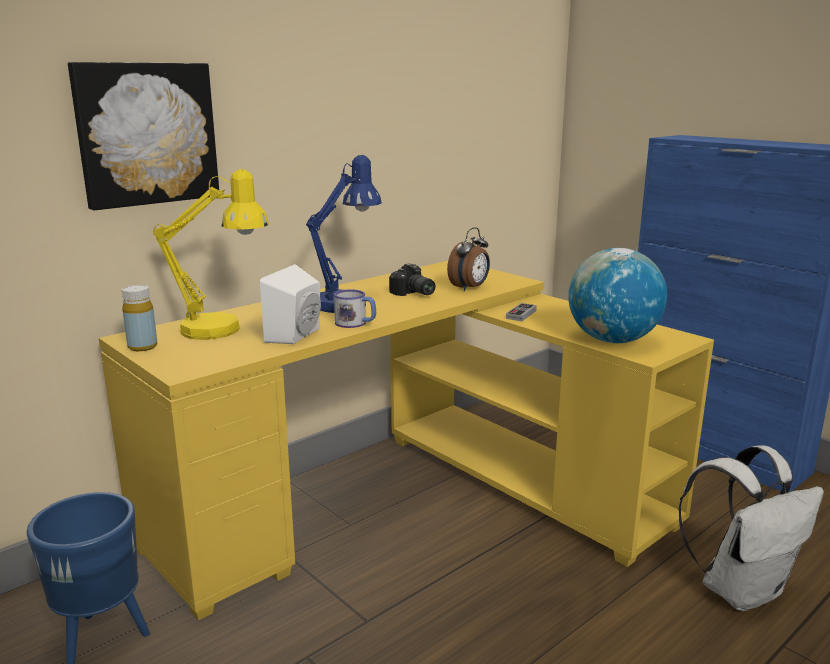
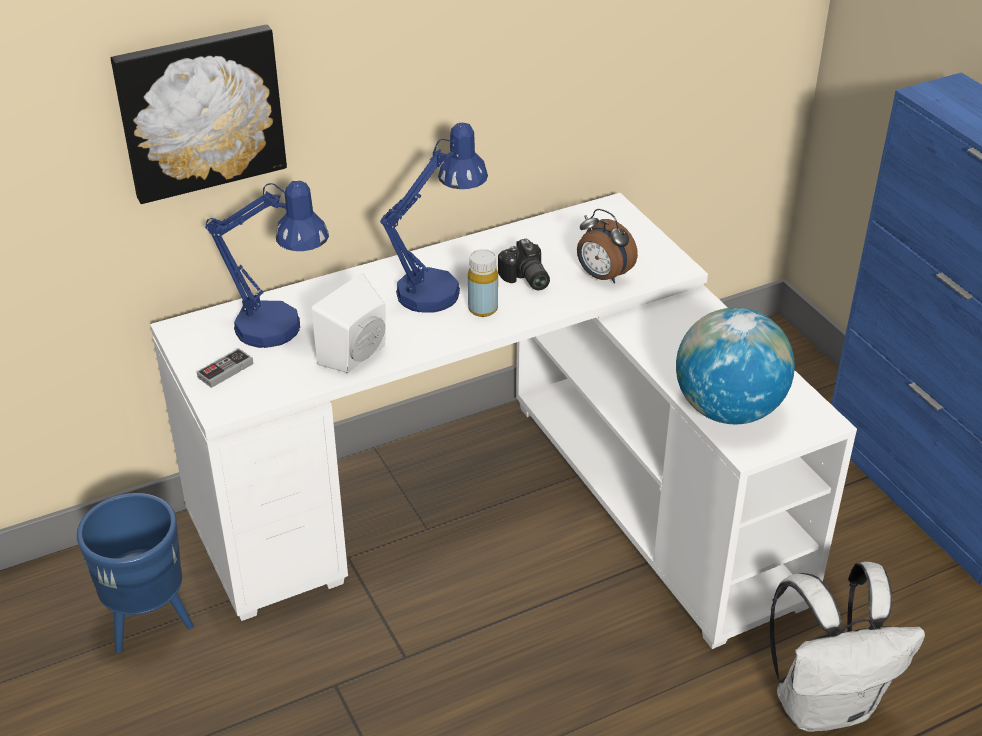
camera: 15 degrees right, 20 degrees up
yellow desk [99,261,714,620] -> white desk [150,193,857,649]
yellow bottle [122,285,157,351] -> yellow bottle moved to [468,249,498,317]
yellow table lamp [153,169,269,340] -> blue table lamp [205,181,329,348]
mug [334,289,376,328] -> none
alarm clock [447,227,490,291] -> alarm clock turned 75 degrees clockwise [577,209,638,284]
game controller [506,303,537,321] -> game controller moved to [197,348,253,388]

